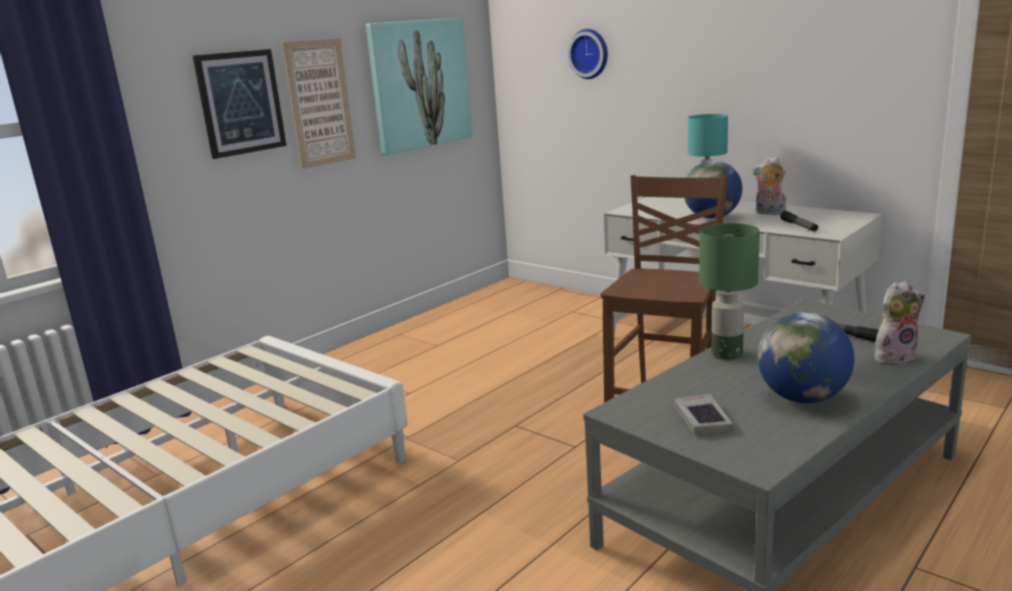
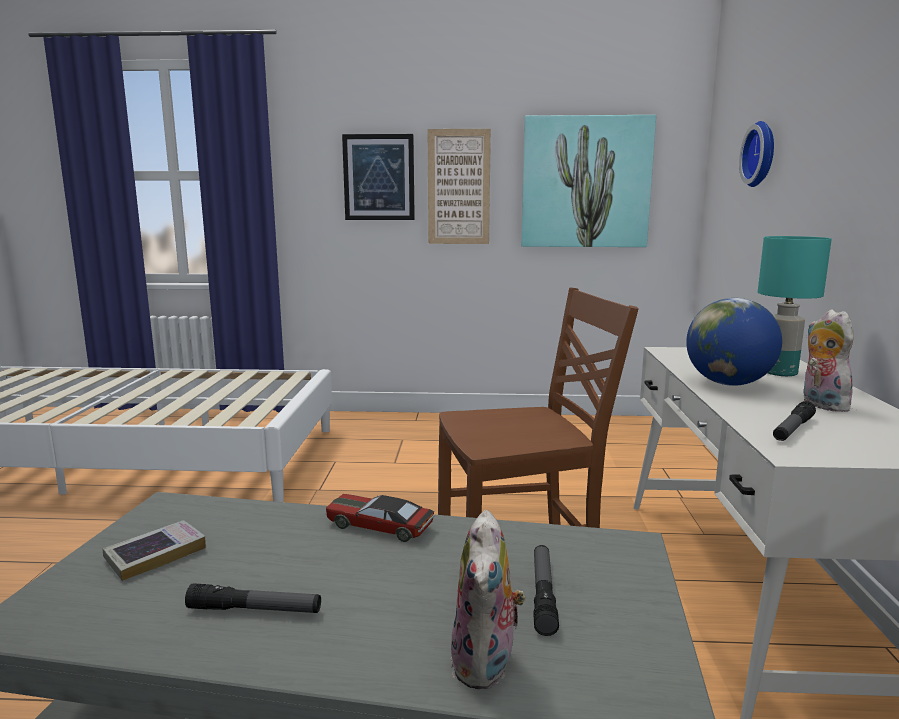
camera: 50 degrees right, 5 degrees down
green table lamp [699,223,760,359] -> toy car [326,494,434,542]
globe [757,312,854,403] -> flashlight [185,583,321,613]
plush toy [874,281,925,367] -> plush toy turned 60 degrees clockwise [451,510,526,689]

